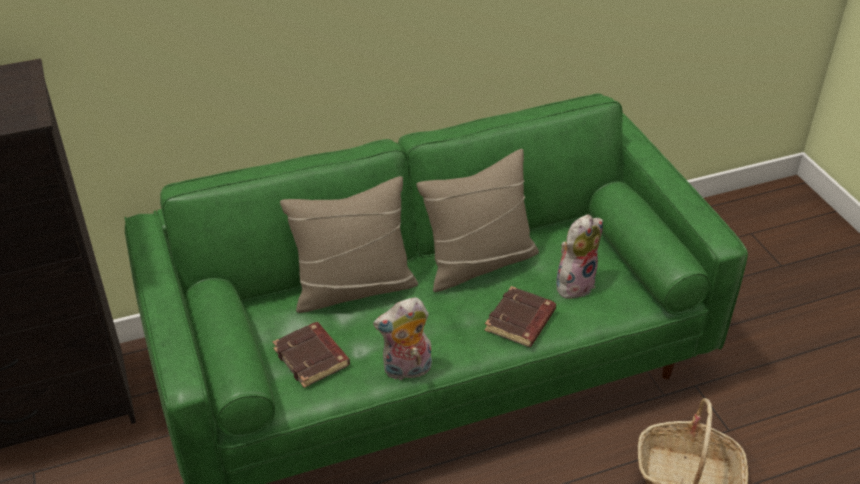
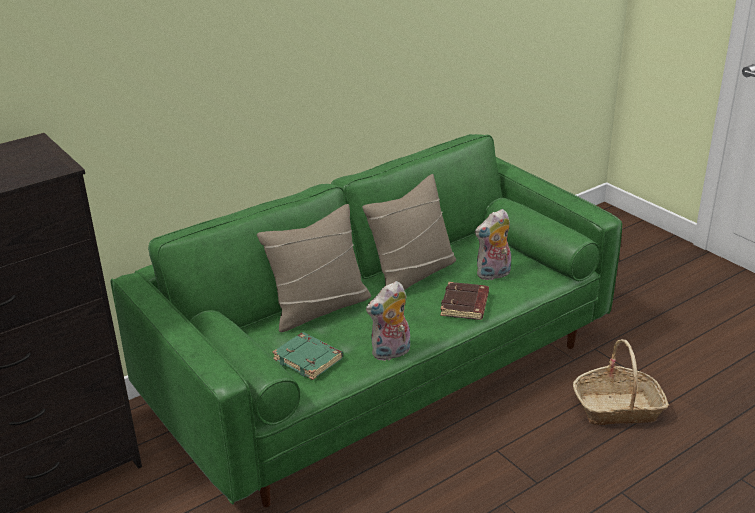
camera: 15 degrees left, 10 degrees down
brown book [273,322,350,388] -> green book [272,332,343,380]
plush toy [556,214,603,299] -> plush toy turned 150 degrees counterclockwise [475,209,511,281]

